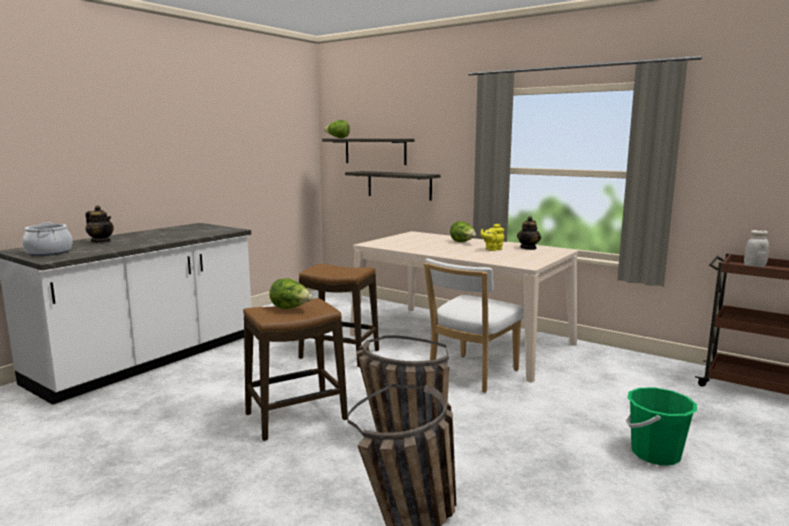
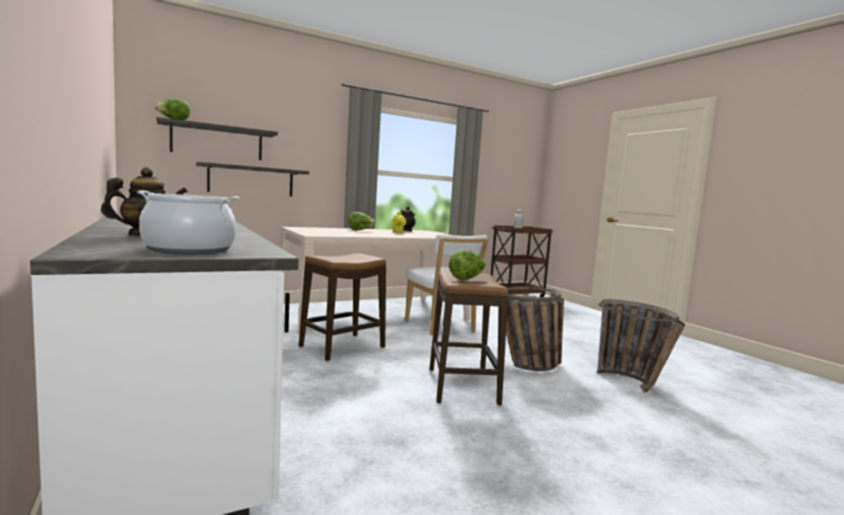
camera: 65 degrees left, 5 degrees down
green bucket [626,387,697,465] -> none

